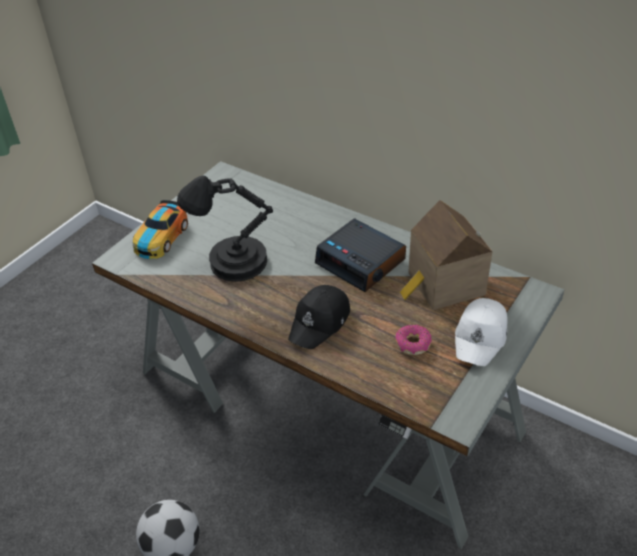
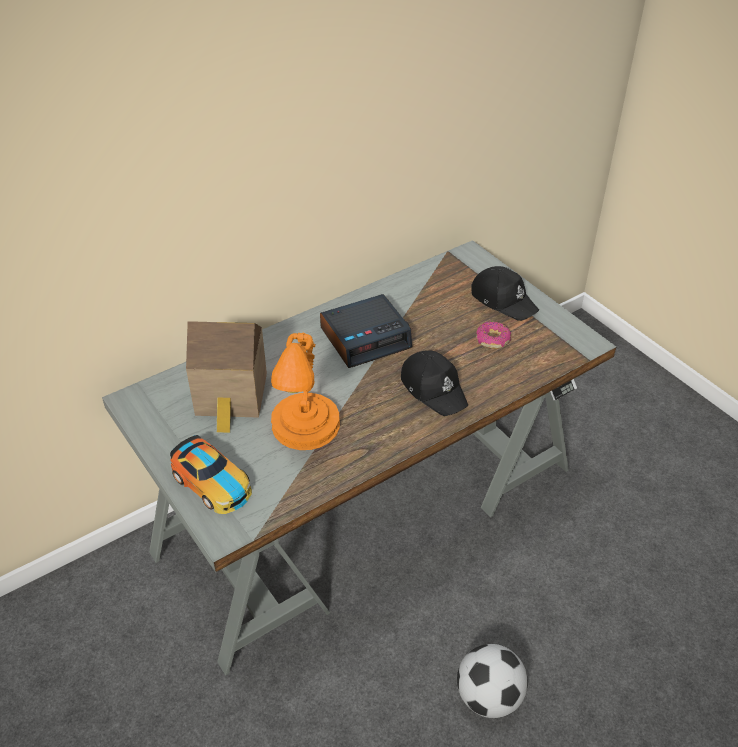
camera: 70 degrees left, 0 degrees up
black table lamp [177,176,273,282] -> orange table lamp [271,333,340,450]
toy house [400,200,493,310] -> toy house moved to [186,321,267,433]
white cap [455,298,508,366] -> black cap [471,266,539,321]

